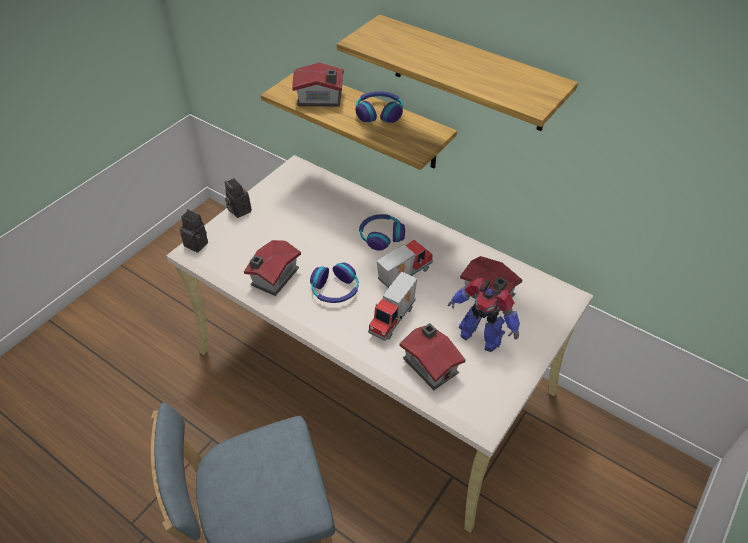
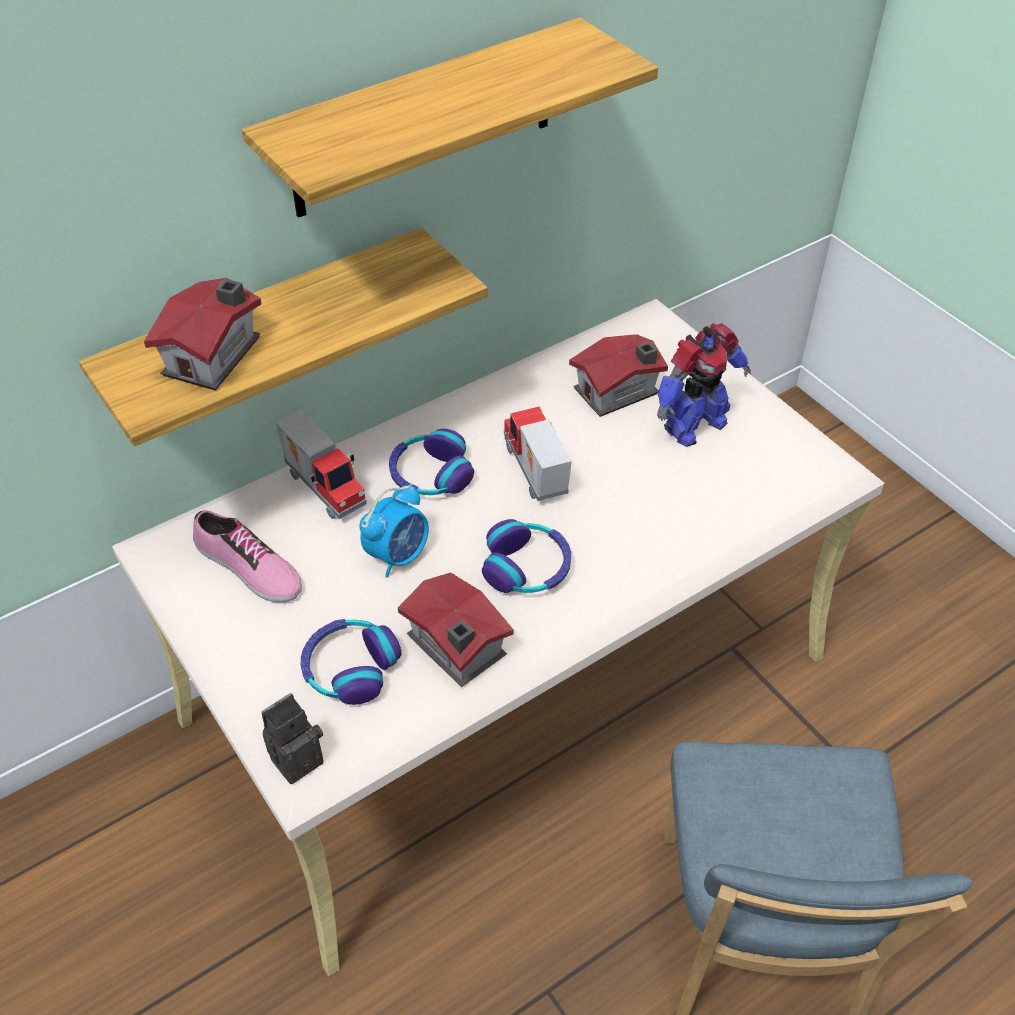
camera: 70 degrees left, 0 degrees up
camera [225,178,252,218] -> none
headphones [355,91,403,123] -> headphones moved to [301,619,402,705]
toy truck [368,272,417,341] -> toy truck moved to [276,410,367,519]
toy house [399,323,466,390] -> none
none -> shoe [193,510,302,602]
none -> alarm clock [359,484,429,578]

